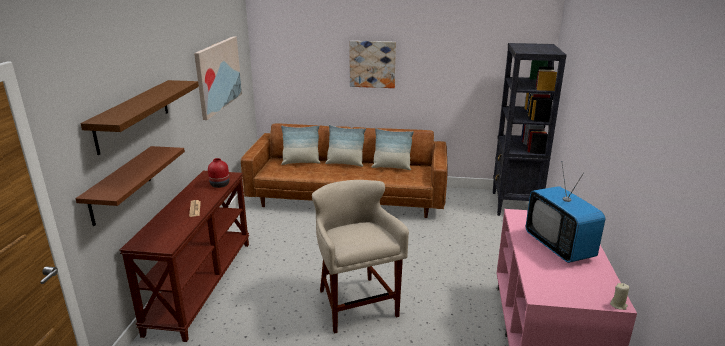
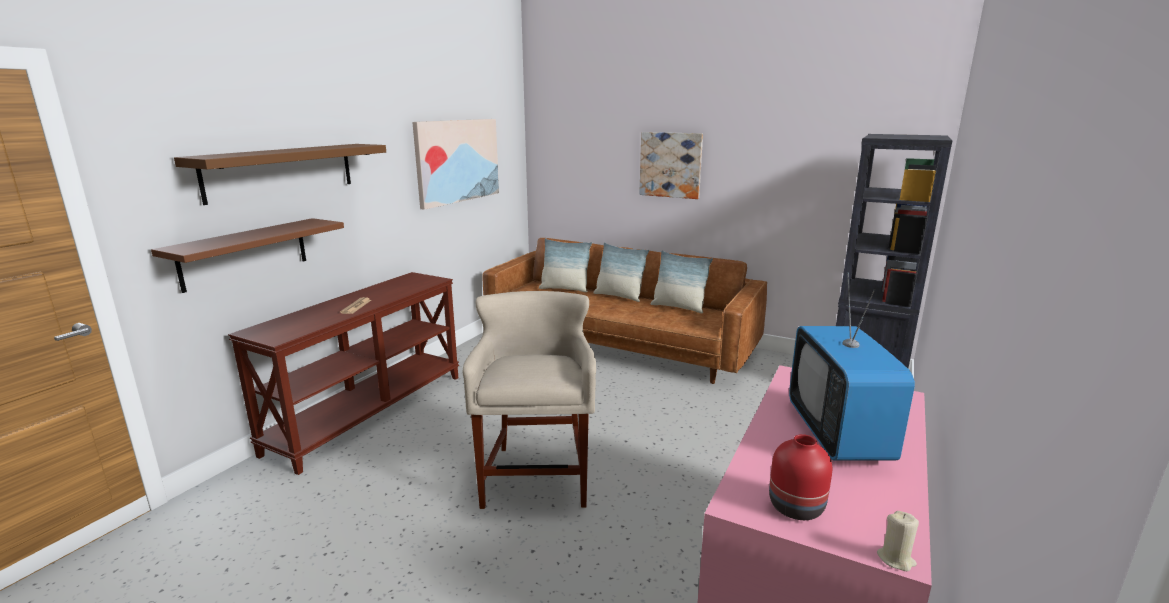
camera: 20 degrees right, 5 degrees down
red vase [208,158,229,188] -> red vase moved to [769,434,832,520]

